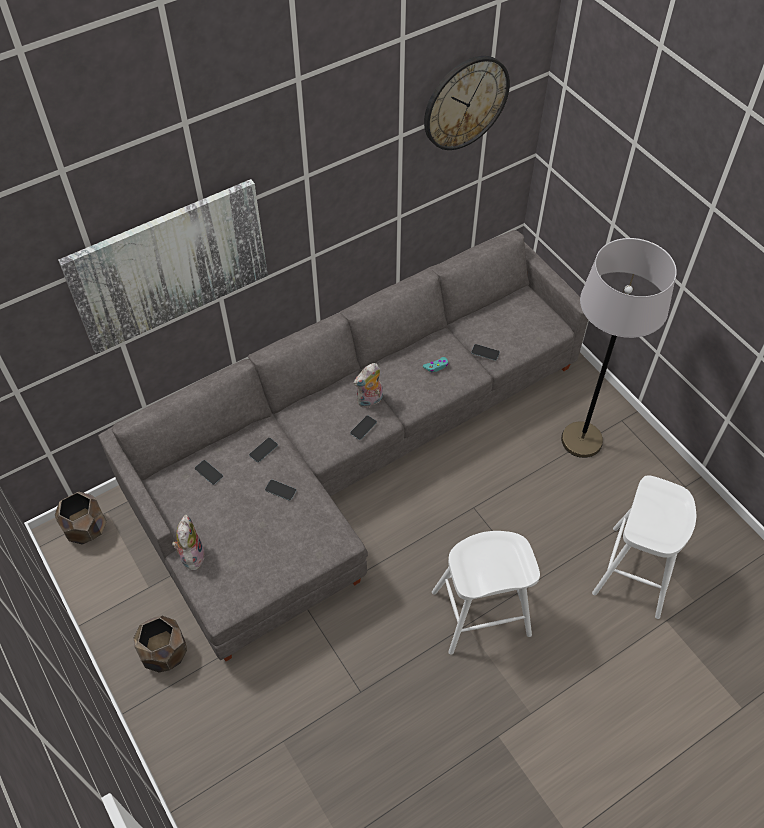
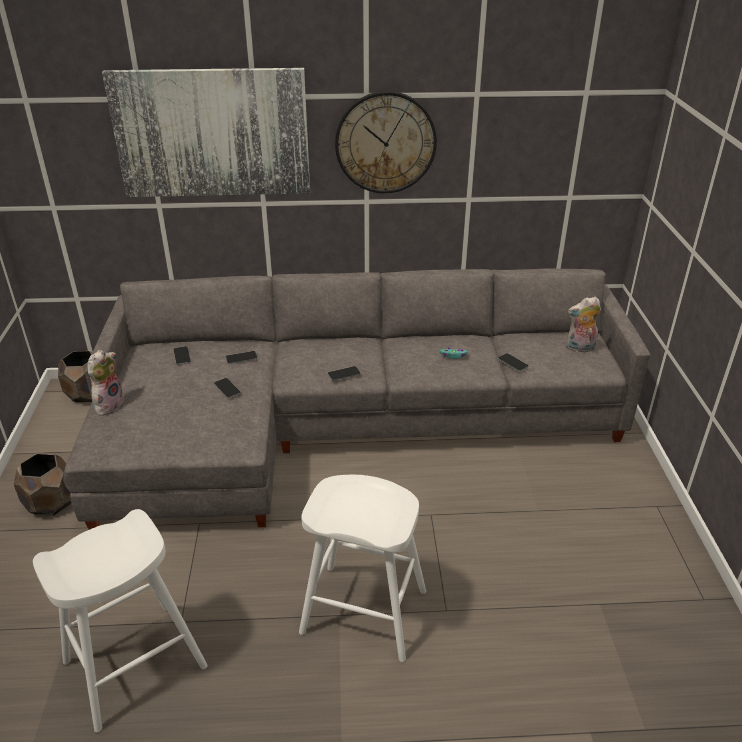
camera: 30 degrees right, 20 degrees down
plush toy [354,363,383,408] -> plush toy moved to [566,297,601,354]
wall clock [424,56,510,150] -> wall clock moved to [335,91,437,193]
grey floor lamp [561,238,677,458] -> none
white stool [592,475,696,619] -> white stool moved to [33,509,208,732]

